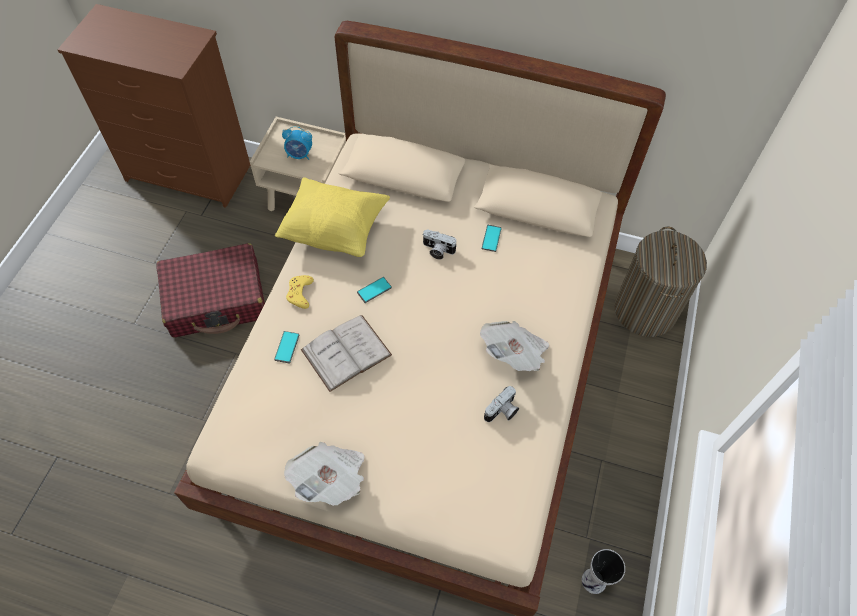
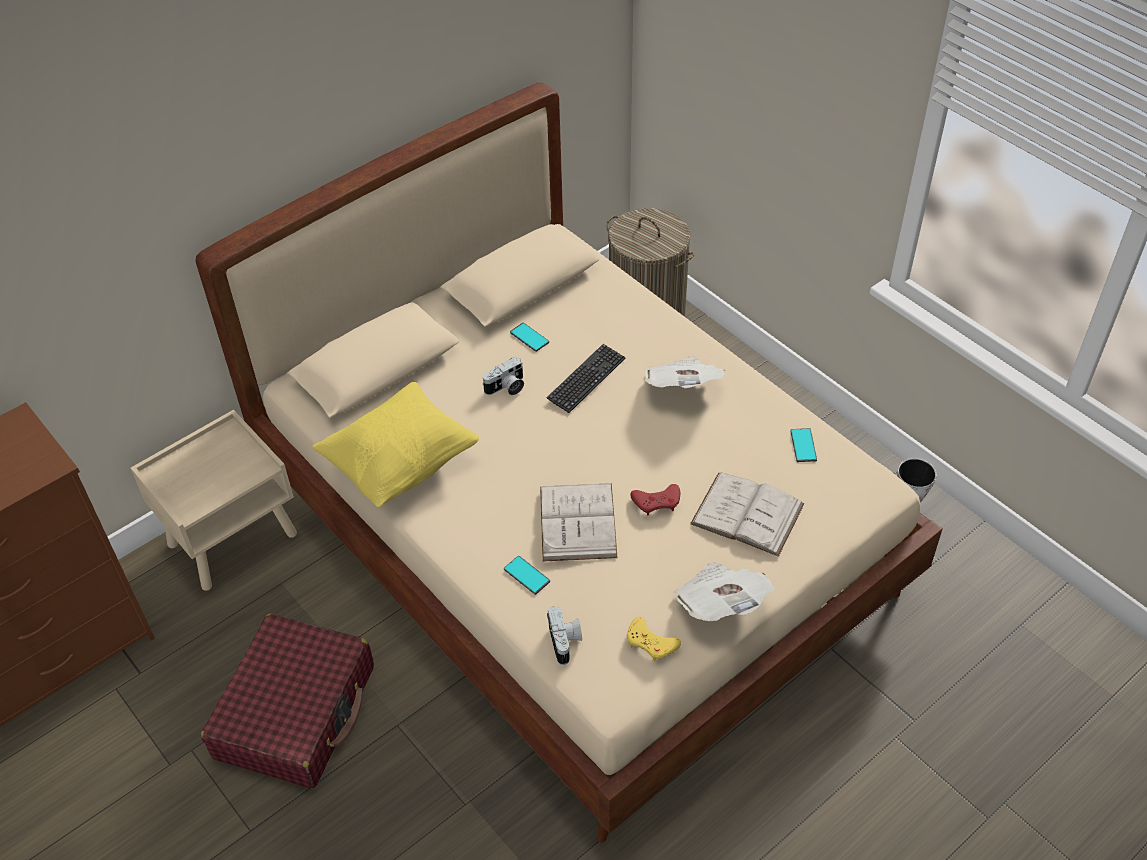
camera: 55 degrees left, 10 degrees down
alarm clock [282,126,312,160] -> none
yellow game controller [286,275,314,309] -> yellow game controller moved to [627,617,681,661]
phone [357,277,392,303] -> phone moved to [790,428,817,462]
camera [484,386,519,422] -> camera moved to [547,606,582,665]
none -> keyboard [546,344,625,413]
none -> red game controller [631,484,680,515]
none -> white book [690,472,805,557]

